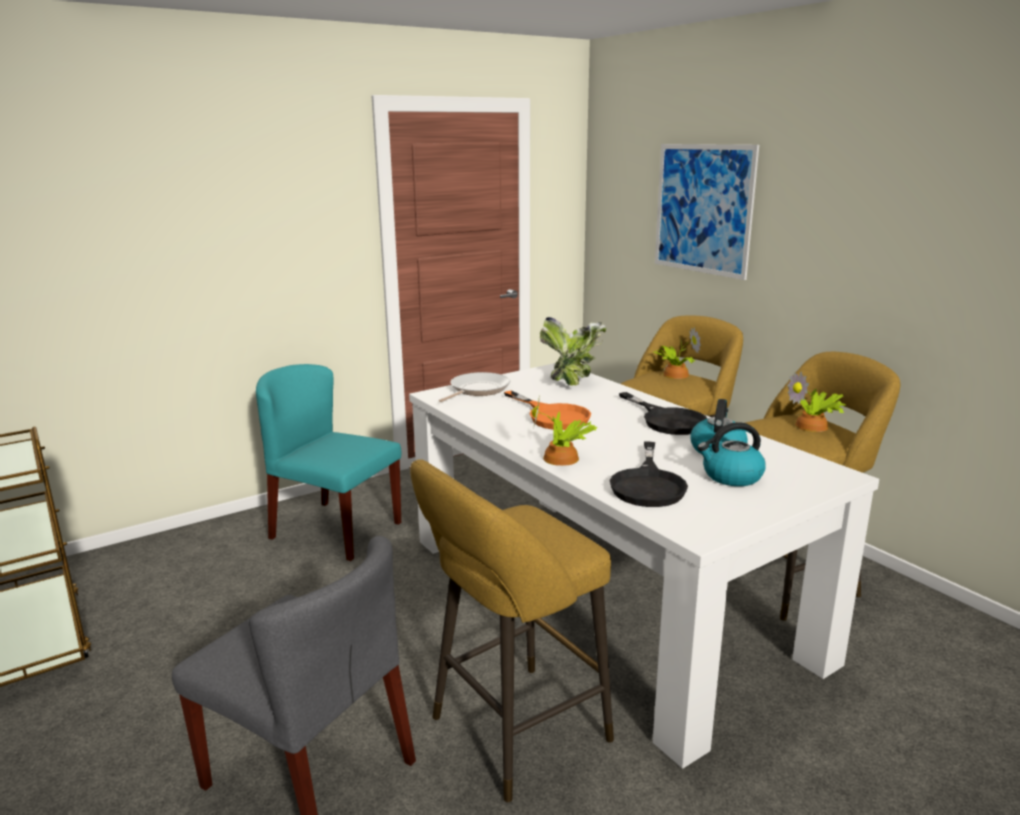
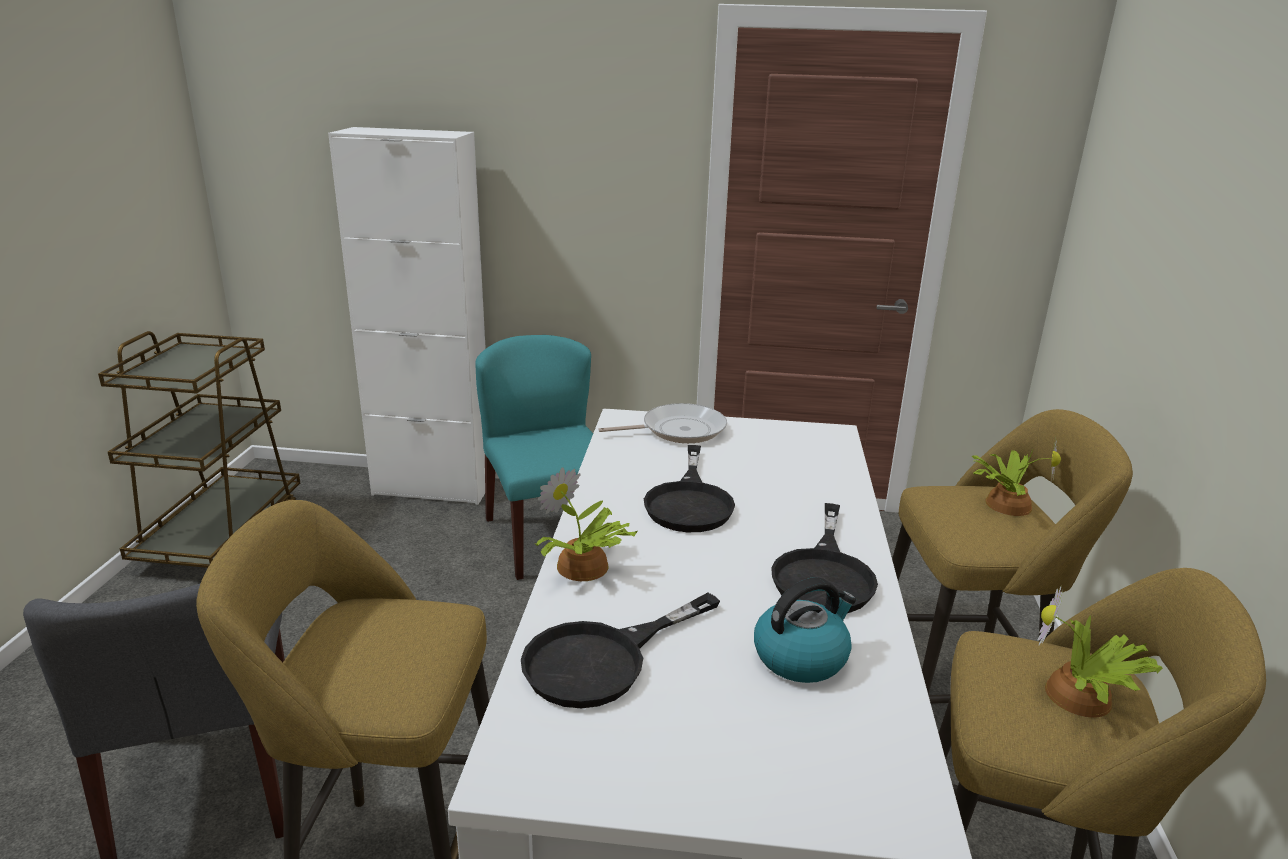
camera: 40 degrees right, 5 degrees up
orange frying pan [504,390,591,430] -> black frying pan [644,445,735,532]
potted plant [540,317,606,386] -> none
picture [655,144,759,280] -> none
kettle [697,422,766,486] -> none
none -> white cabinet [328,127,486,505]

